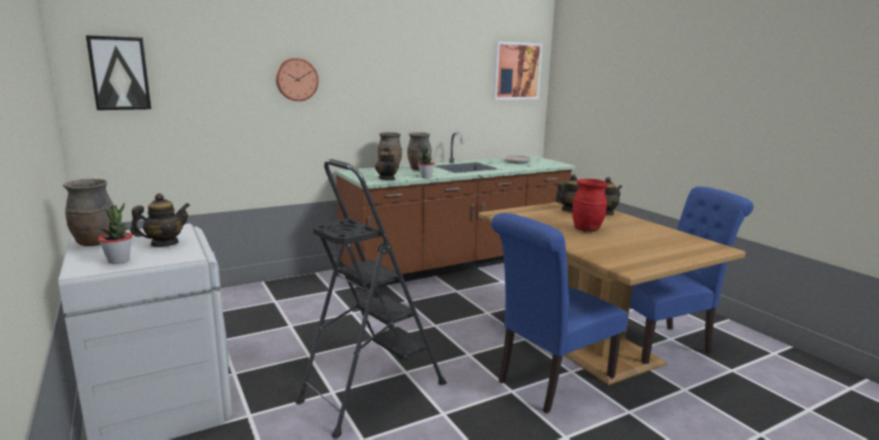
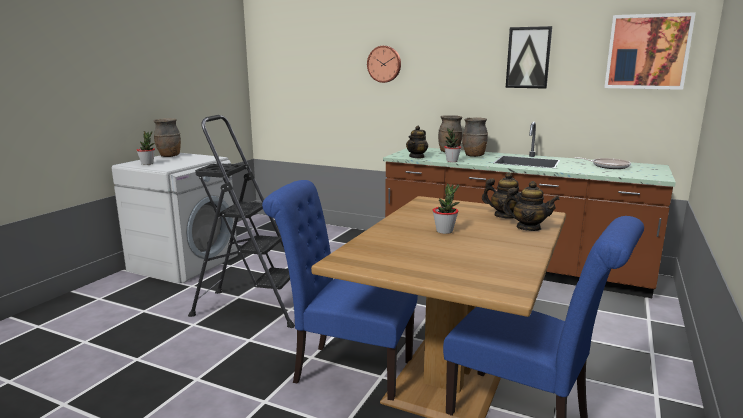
camera: 55 degrees right, 0 degrees up
picture [86,35,151,110] -> picture moved to [506,26,552,89]
teapot [130,193,190,247] -> none
red vase [572,179,608,232] -> potted plant [433,183,459,234]

